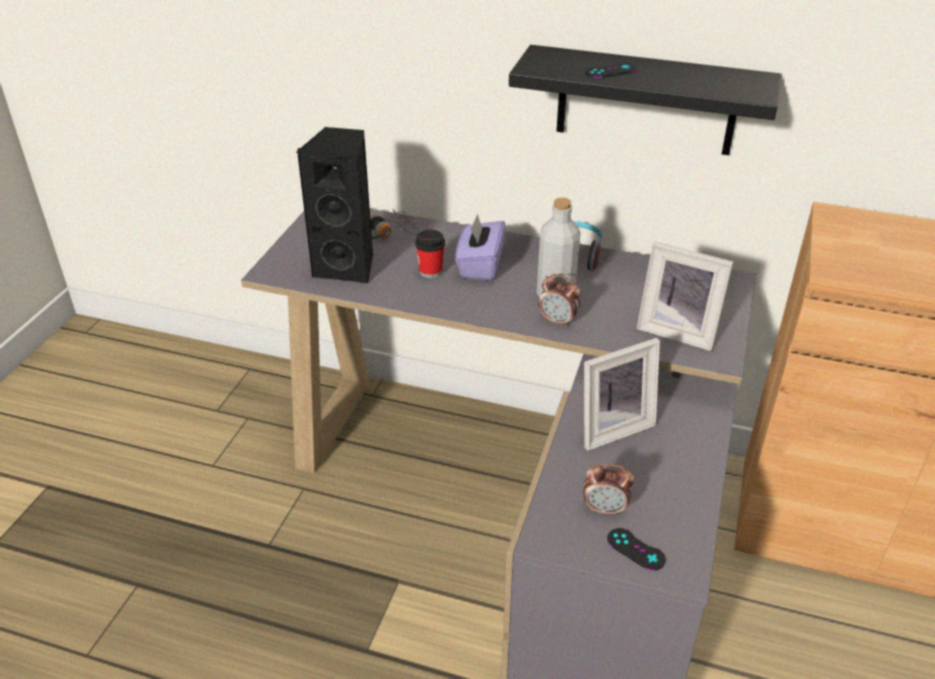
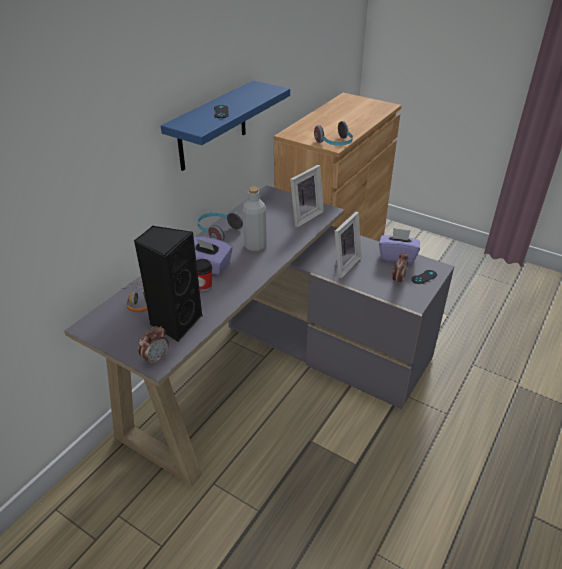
camera: 75 degrees left, 0 degrees up
black shelf [509,45,782,155] -> blue shelf [161,81,290,171]
alarm clock [538,274,581,328] -> alarm clock moved to [138,326,169,366]
picture frame [584,338,660,451] -> picture frame turned 45 degrees clockwise [335,211,361,278]
none -> headphones [314,121,353,146]
none -> purple tissue box [379,228,420,264]

